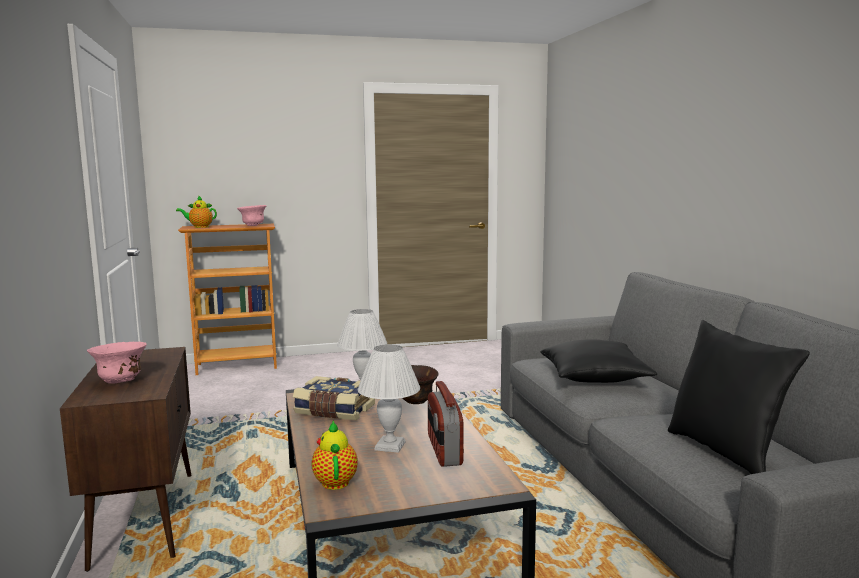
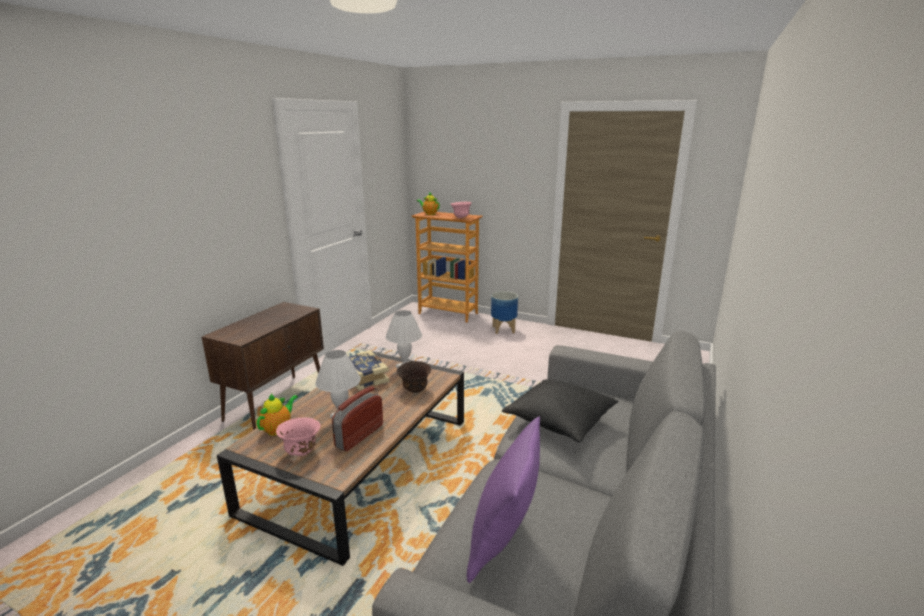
camera: 40 degrees right, 10 degrees up
pink bowl [87,342,147,384] -> pink bowl moved to [276,418,321,456]
black pillow [668,320,810,474] -> purple pillow [467,416,540,583]
none -> planter [491,291,518,334]

